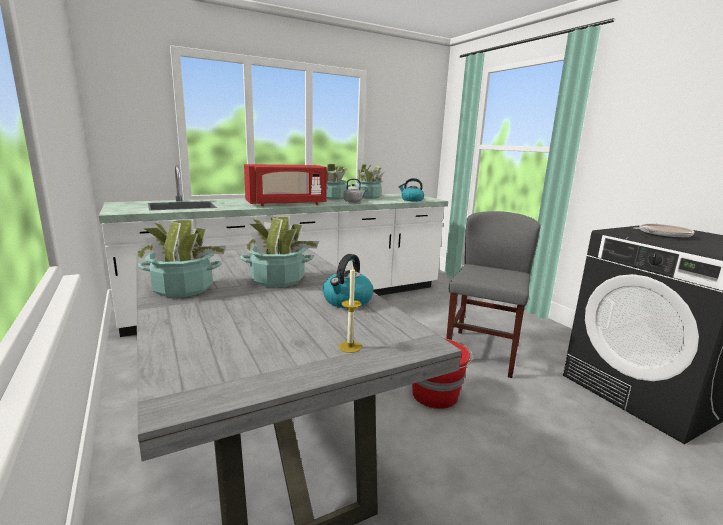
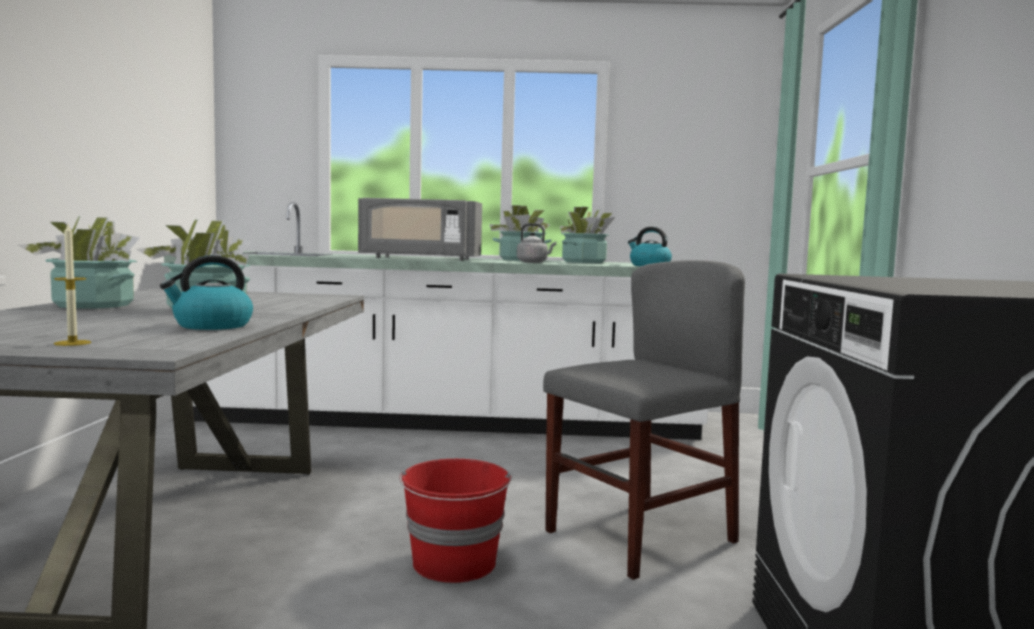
camera: 30 degrees right, 10 degrees down
red microwave [244,164,327,206] -> grey microwave [358,198,482,261]
frying pan [633,224,694,238] -> none

